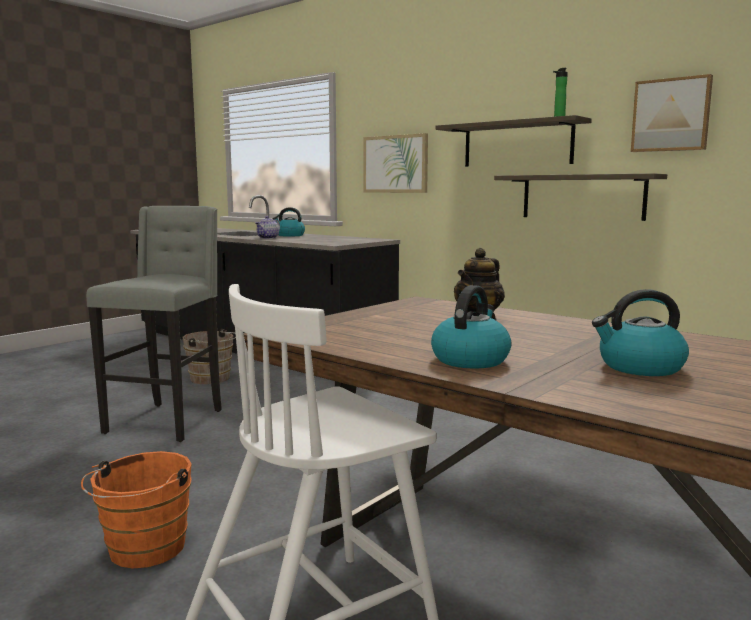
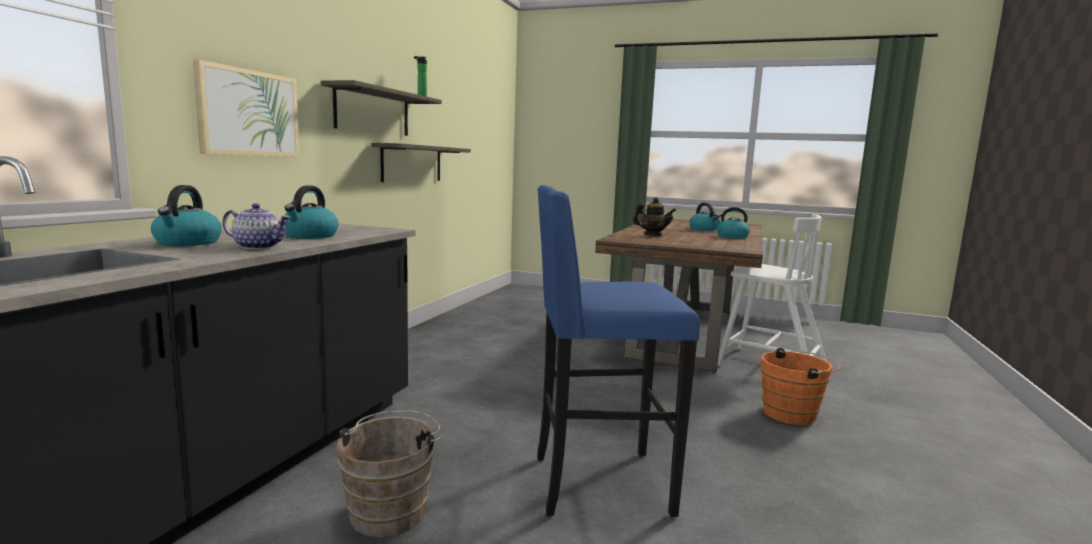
camera: 110 degrees left, 0 degrees up
grey stool [86,206,222,442] -> blue stool [537,185,700,517]
picture [631,74,713,152] -> none
none -> kettle [284,185,338,239]

